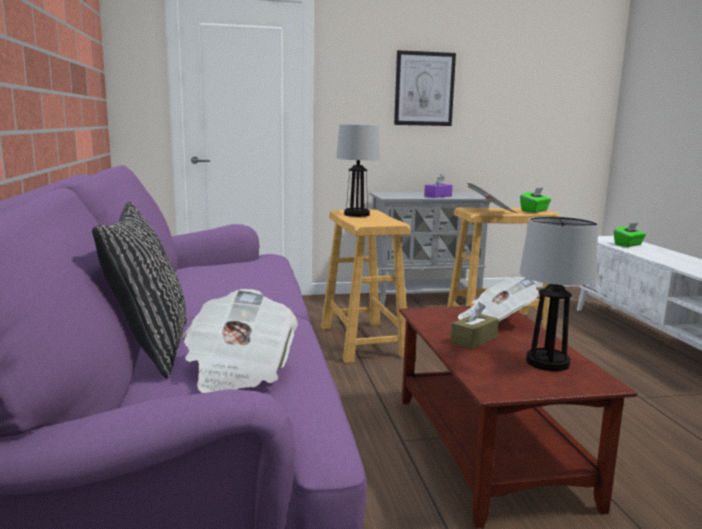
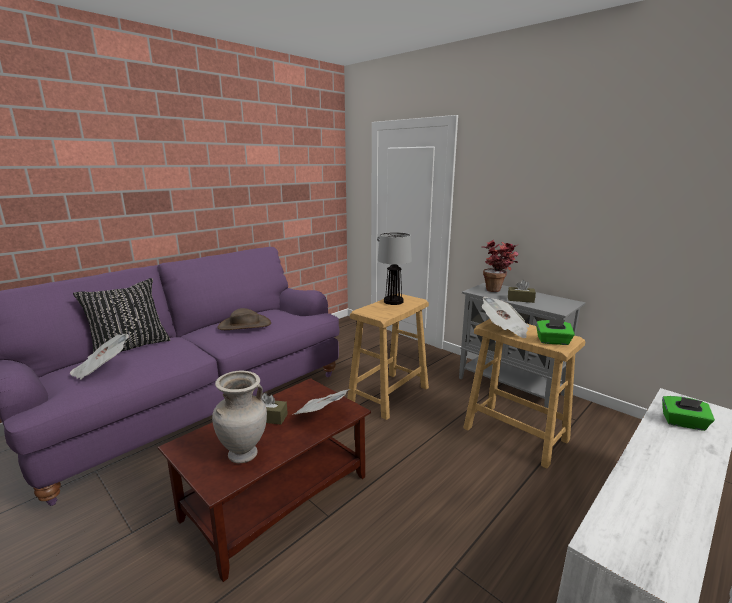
camera: 55 degrees right, 5 degrees up
picture [394,50,456,126] -> none
purple tissue box [424,174,453,198] -> brown tissue box [508,280,536,303]
table lamp [519,216,598,371] -> beige vase [212,371,267,463]
none -> brown hat [217,308,271,330]
none -> potted plant [483,240,519,292]

